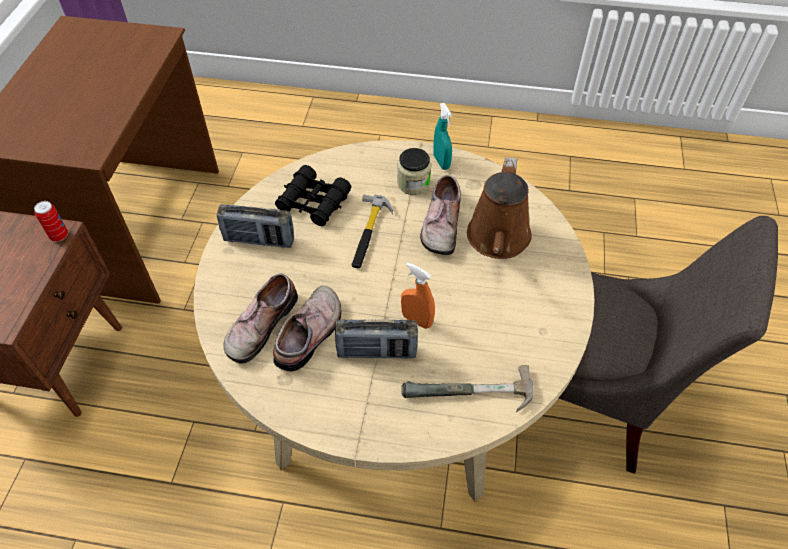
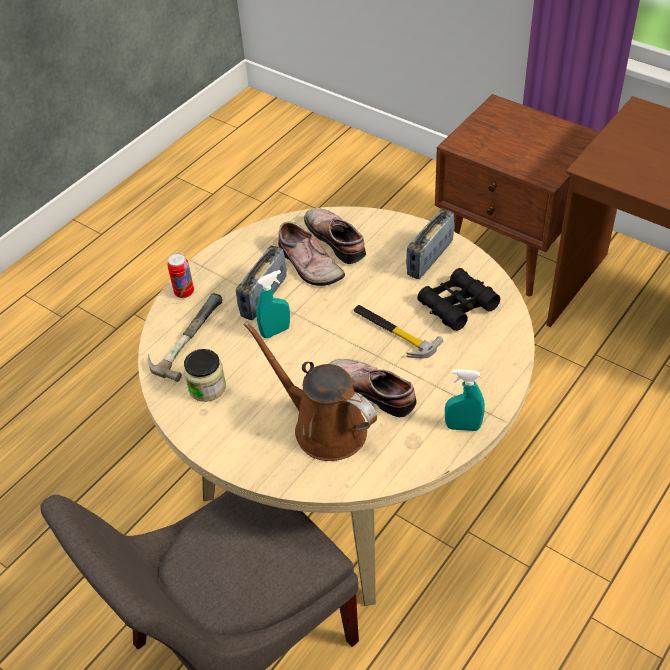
camera: 120 degrees right, 5 degrees down
can [34,201,68,242] -> can moved to [167,253,194,298]
jar [397,148,431,195] -> jar moved to [184,349,226,402]
orange spray bottle [401,262,435,329] -> turquoise spray bottle [256,270,290,338]

